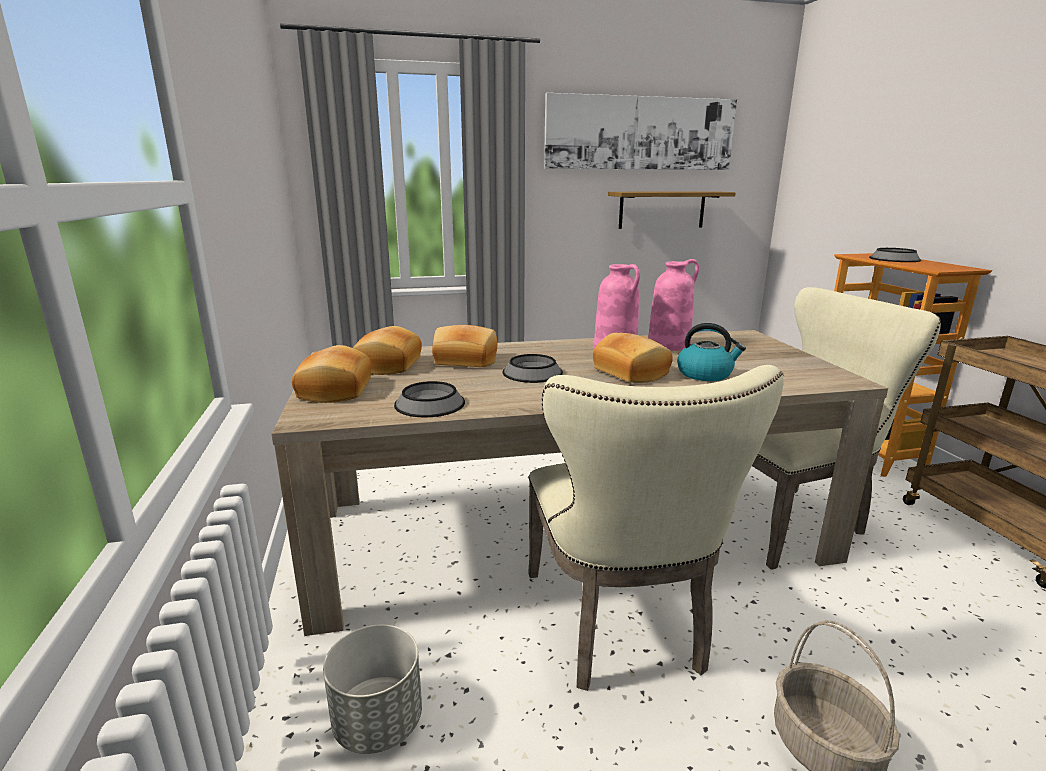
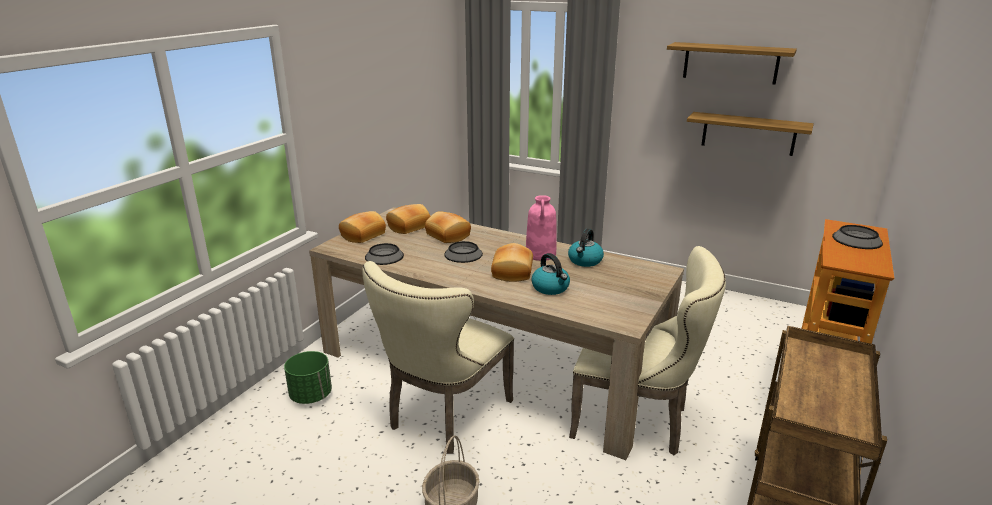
camera: 40 degrees right, 5 degrees up
grey planter [323,625,422,754] -> green planter [284,351,332,404]
picture [544,93,737,170] -> shelf [667,42,797,84]
pink vase [648,259,699,351] -> kettle [568,229,604,267]

